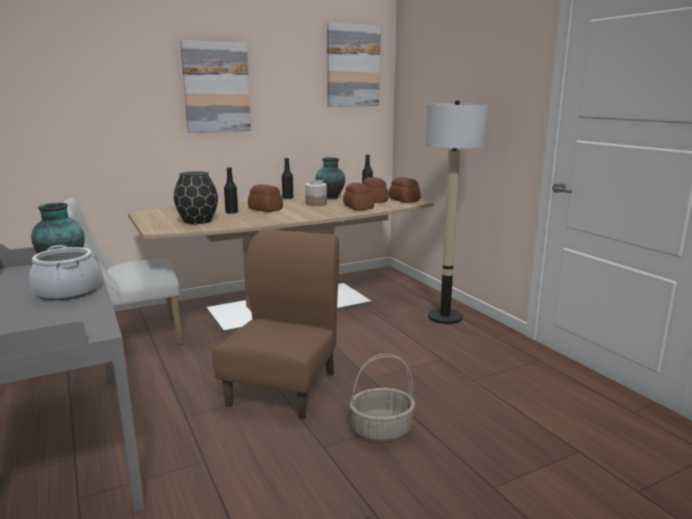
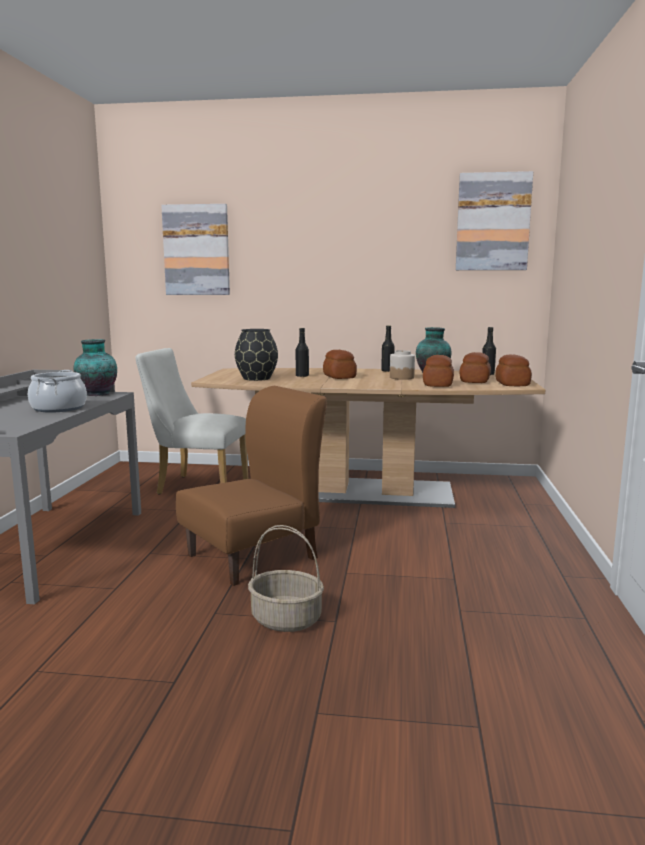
camera: 35 degrees right, 5 degrees down
picture [180,40,251,133] -> picture moved to [161,204,230,295]
floor lamp [425,100,488,324] -> none

